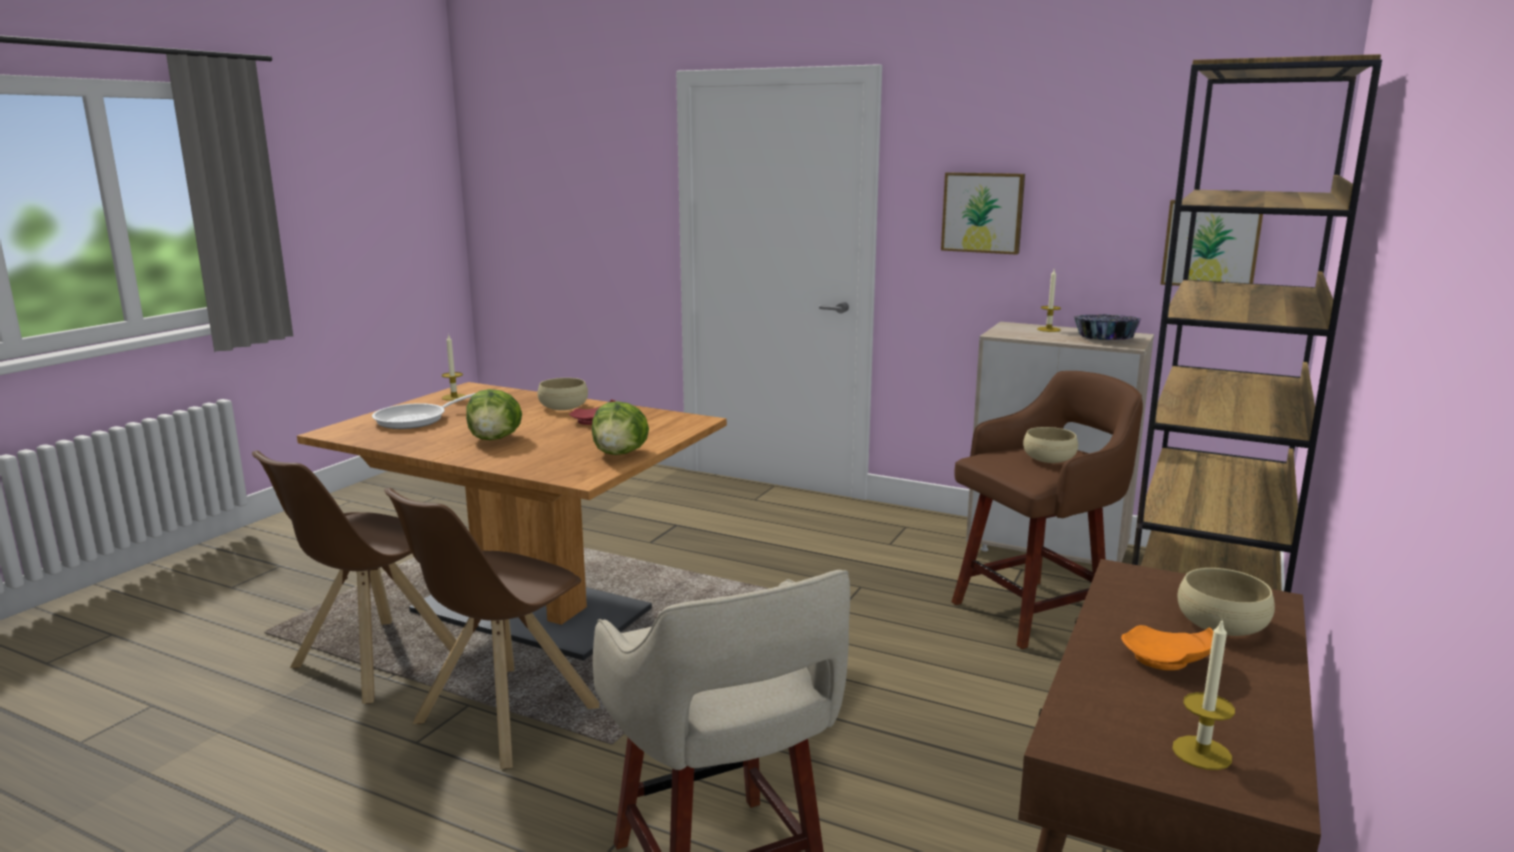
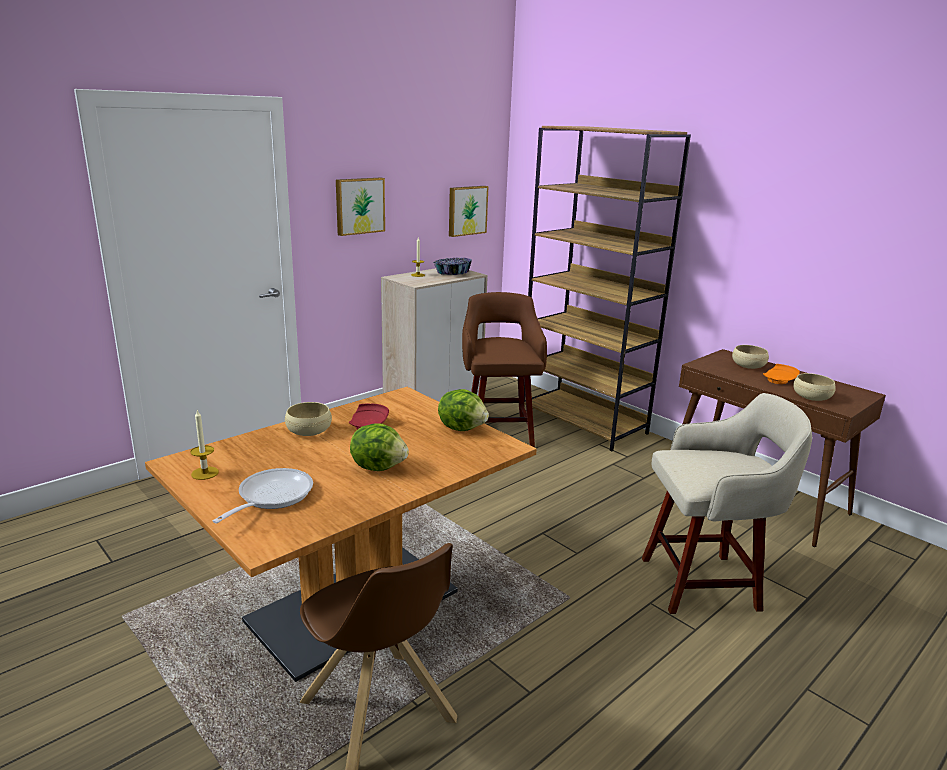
camera: 70 degrees left, 5 degrees up
frying pan [372,393,475,429] -> frying pan turned 135 degrees counterclockwise [212,468,313,523]
brown chair [384,488,599,769] -> none
beige bowl [1023,427,1078,463] -> beige bowl moved to [793,373,836,401]
candle [1172,621,1235,770] -> none

